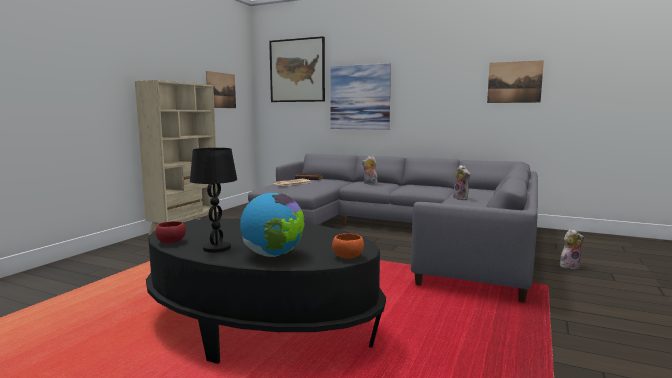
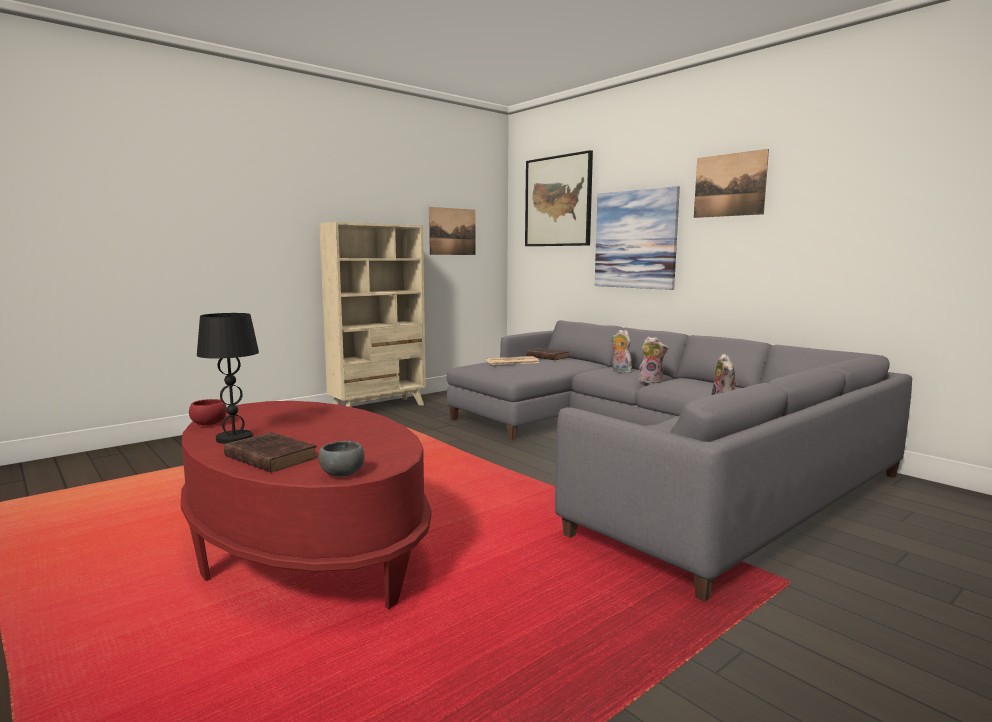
camera: 25 degrees right, 0 degrees up
black coffee table [146,219,386,364] -> red coffee table [181,401,431,609]
globe [240,193,305,257] -> brown book [224,432,318,472]
orange bowl [332,233,364,258] -> grey bowl [318,441,364,477]
picture [487,60,544,103] -> picture moved to [694,149,769,218]
plush toy [560,229,584,269] -> plush toy moved to [639,337,669,383]

